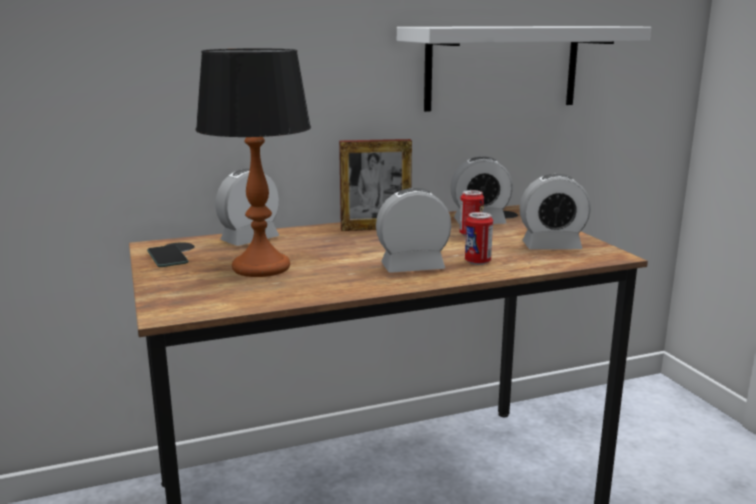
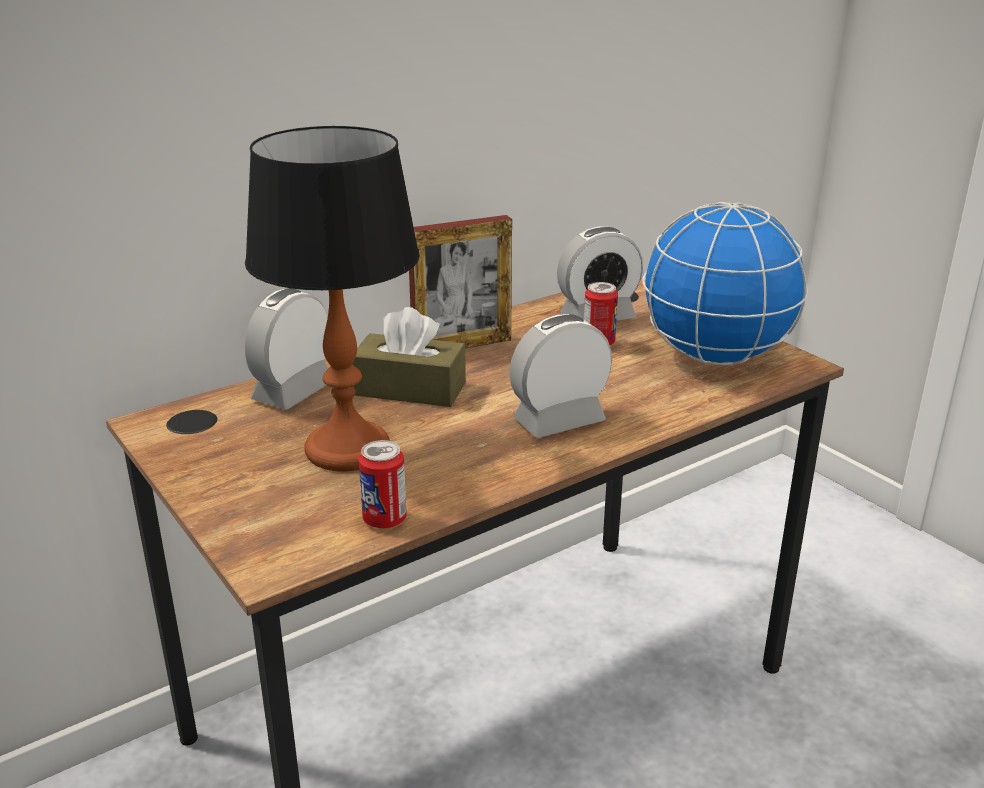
camera: 15 degrees left, 10 degrees up
phone [147,245,188,267] -> none
white shelf [397,26,651,112] -> none
can [465,212,493,265] -> can moved to [359,440,407,529]
alarm clock [520,174,591,250] -> globe [642,202,808,365]
none -> brown tissue box [352,307,466,407]

